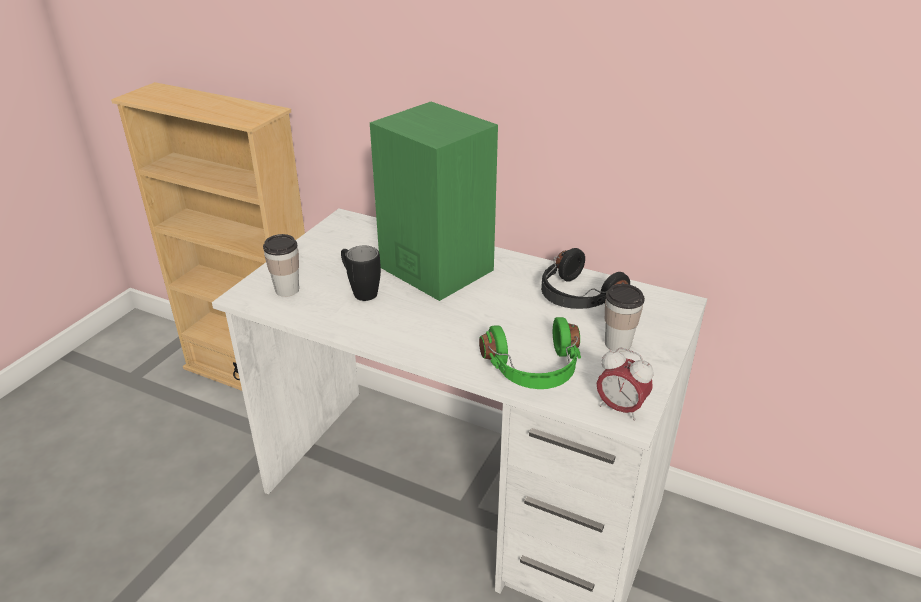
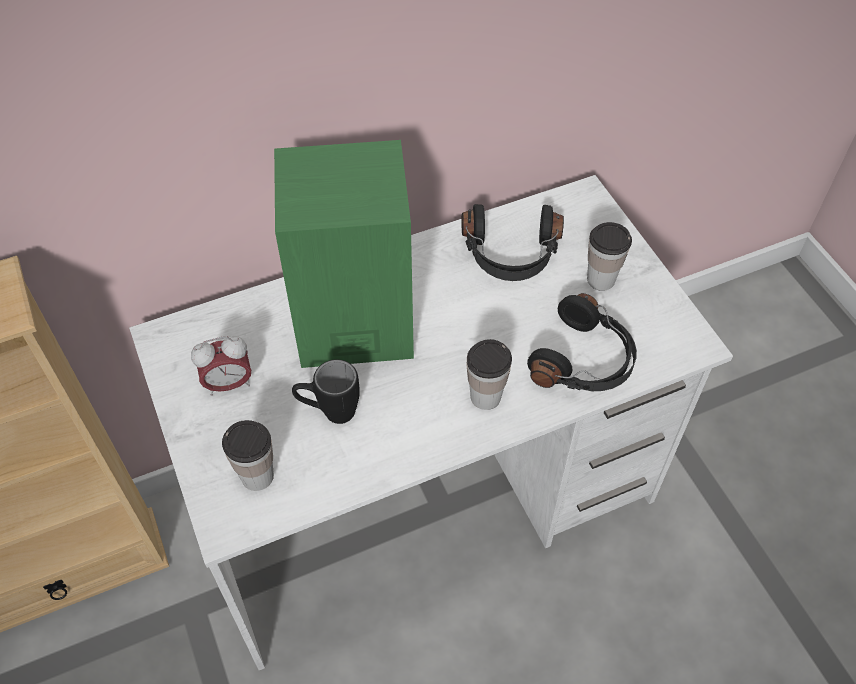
camera: 50 degrees left, 20 degrees up
green headphones [479,317,581,389] -> black headphones [527,293,637,391]
alarm clock [597,347,654,421] -> alarm clock moved to [191,336,251,396]
none -> cup [466,339,512,410]

